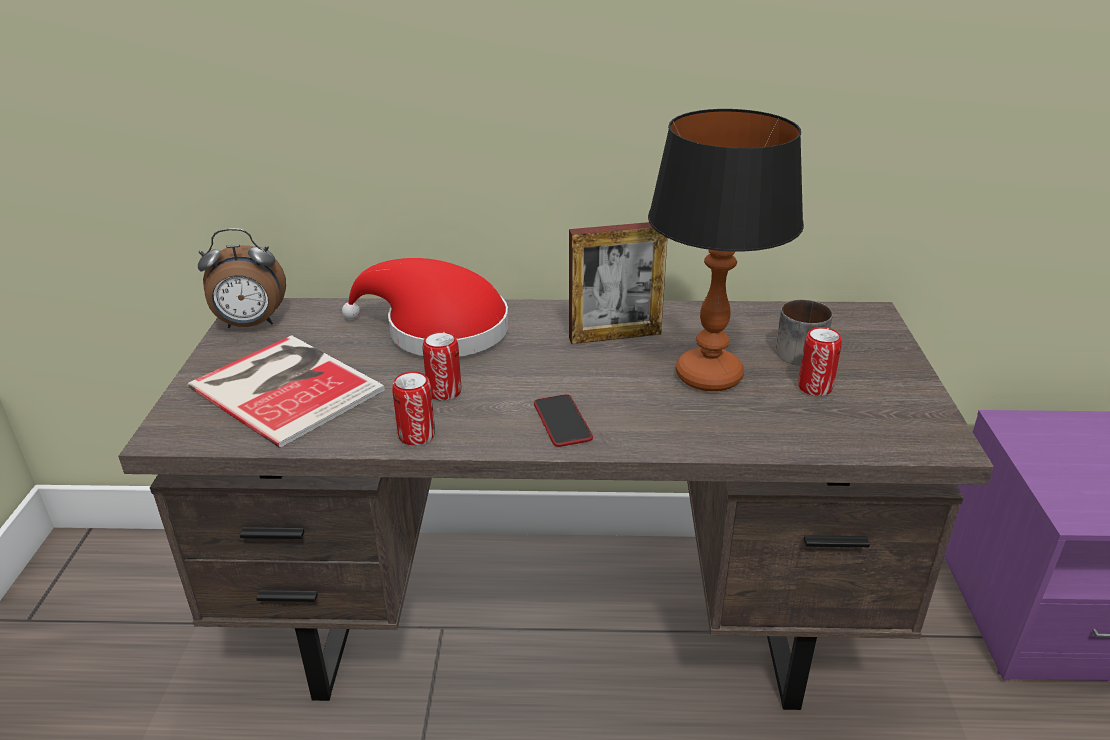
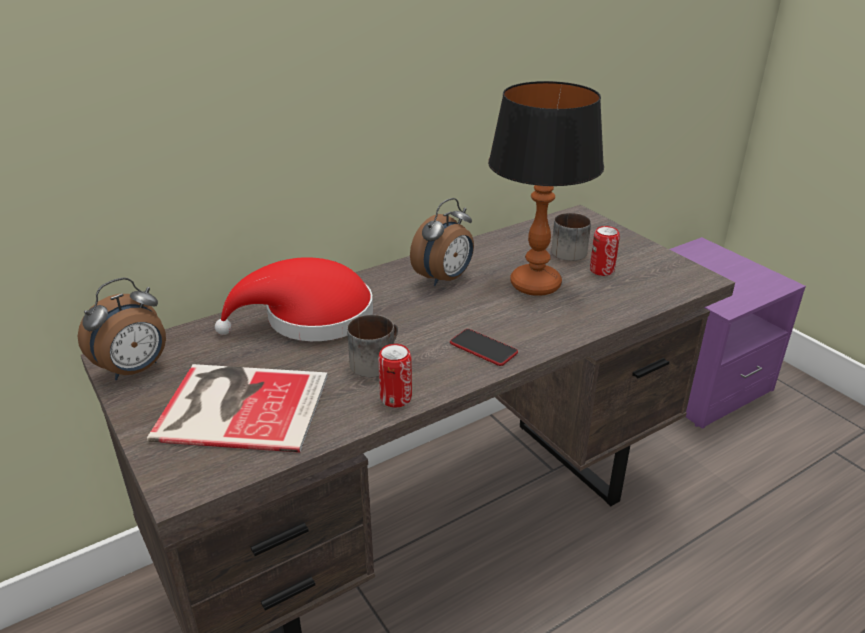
camera: 35 degrees left, 0 degrees up
can [422,331,461,401] -> mug [347,315,398,377]
picture frame [569,222,667,344] -> alarm clock [410,198,474,286]

